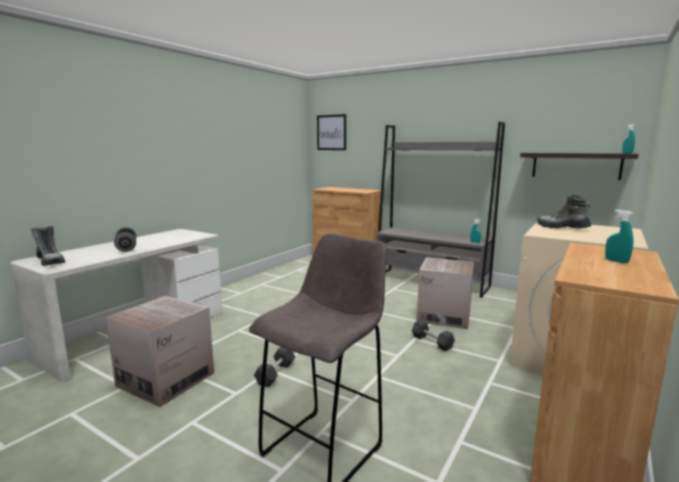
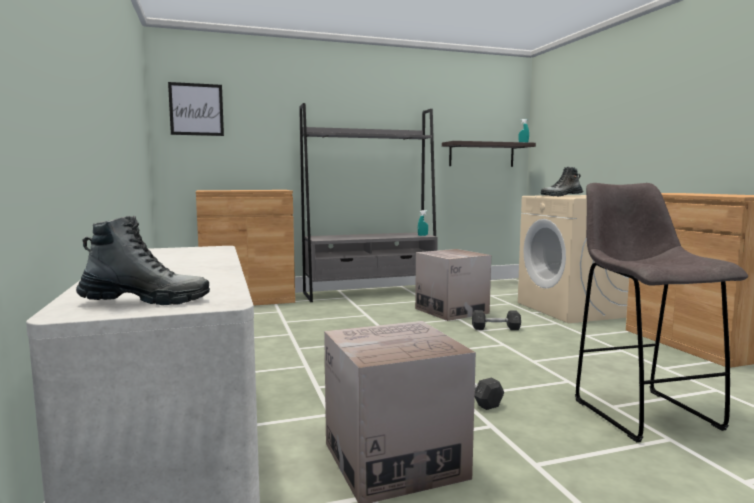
camera: 50 degrees left, 5 degrees down
grey dumbbell [114,227,137,252] -> none
turquoise spray bottle [605,210,634,263] -> none

